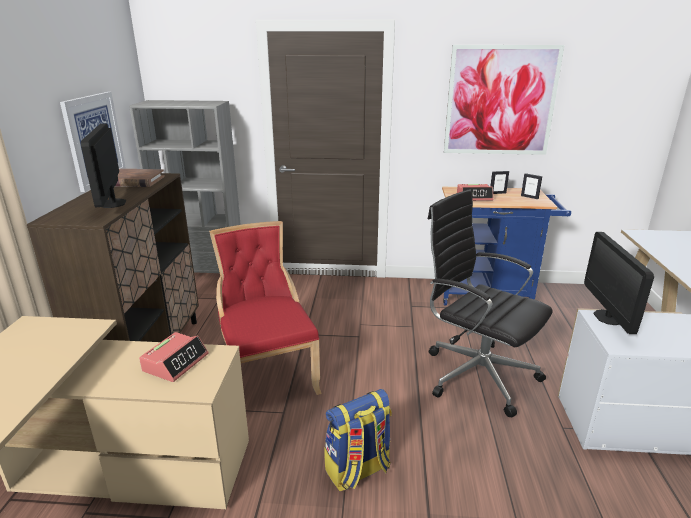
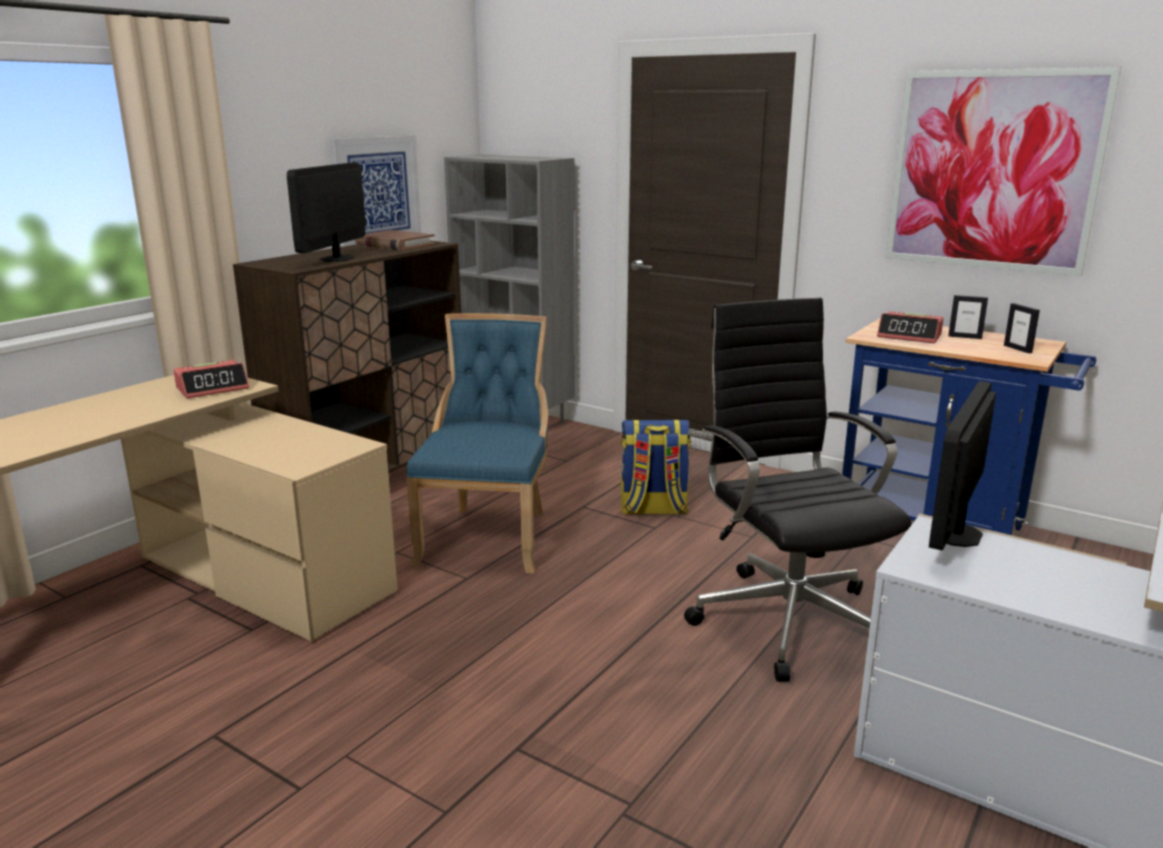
camera: 30 degrees right, 5 degrees down
alarm clock [139,332,209,382] -> alarm clock moved to [173,360,249,399]
red chair [209,221,322,399] -> blue chair [406,313,548,574]
backpack [324,389,392,491] -> backpack moved to [621,420,691,514]

